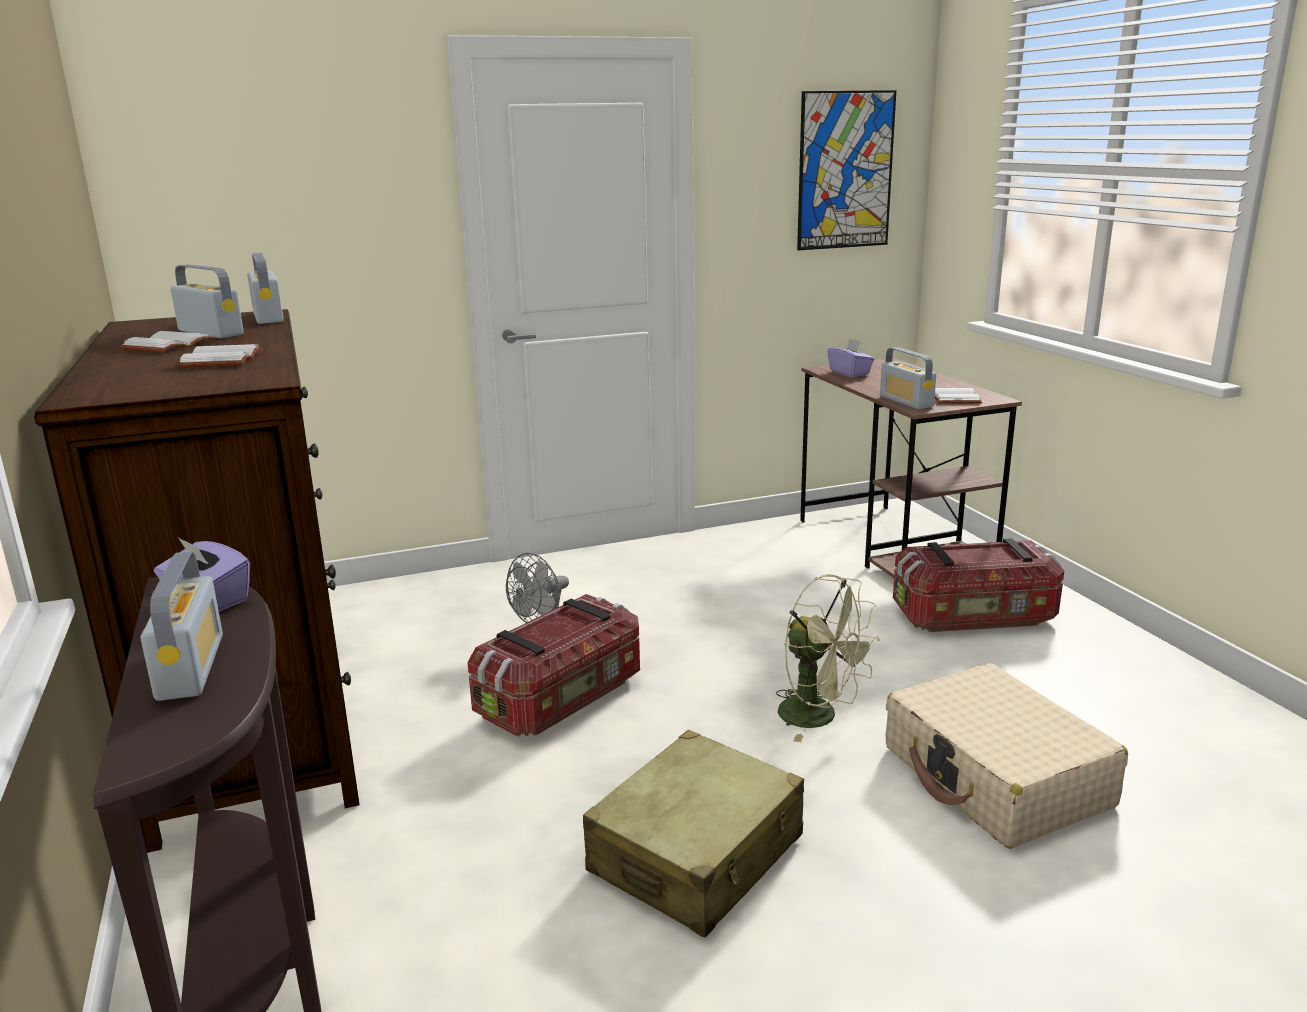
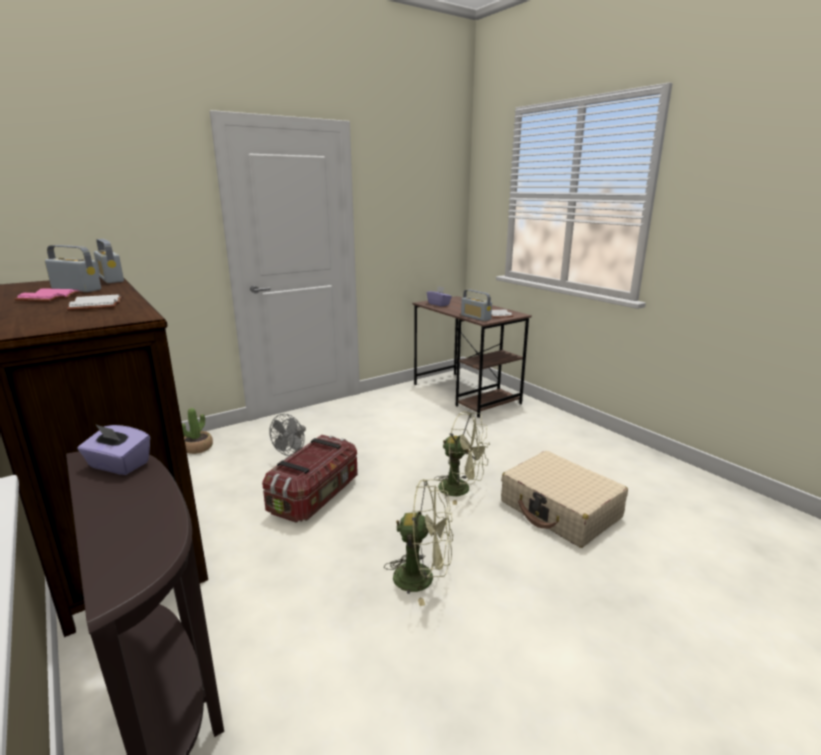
camera: 15 degrees left, 0 degrees up
white book [119,331,214,352] -> pink book [14,288,83,302]
radio [141,551,223,701] -> none
beige suitcase [583,730,804,937] -> green fan [384,479,453,606]
picture [797,90,896,250] -> none
storage box [893,538,1065,632] -> none
none -> potted plant [182,408,213,454]

